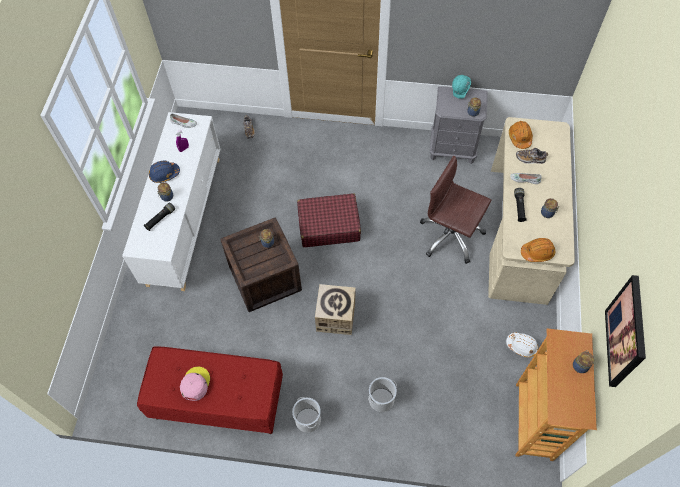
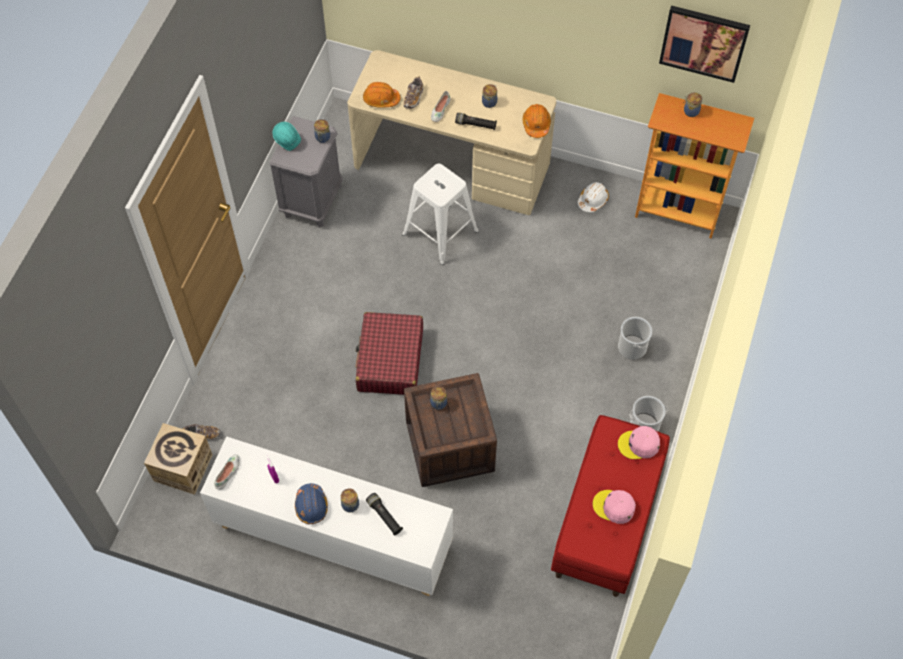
camera: 80 degrees left, 0 degrees up
cardboard box [315,284,355,335] -> cardboard box moved to [144,423,212,495]
brown office chair [420,156,492,264] -> white stool [402,163,479,265]
none -> pink cap [618,426,660,459]

